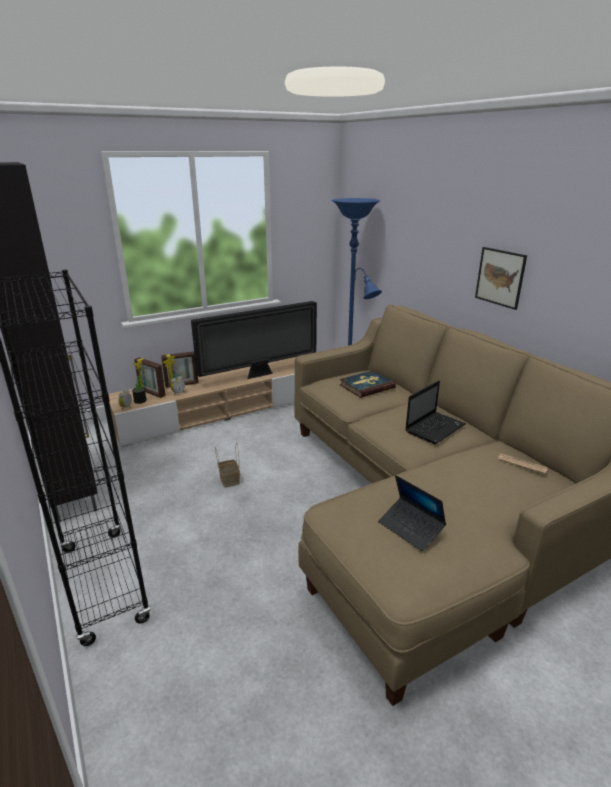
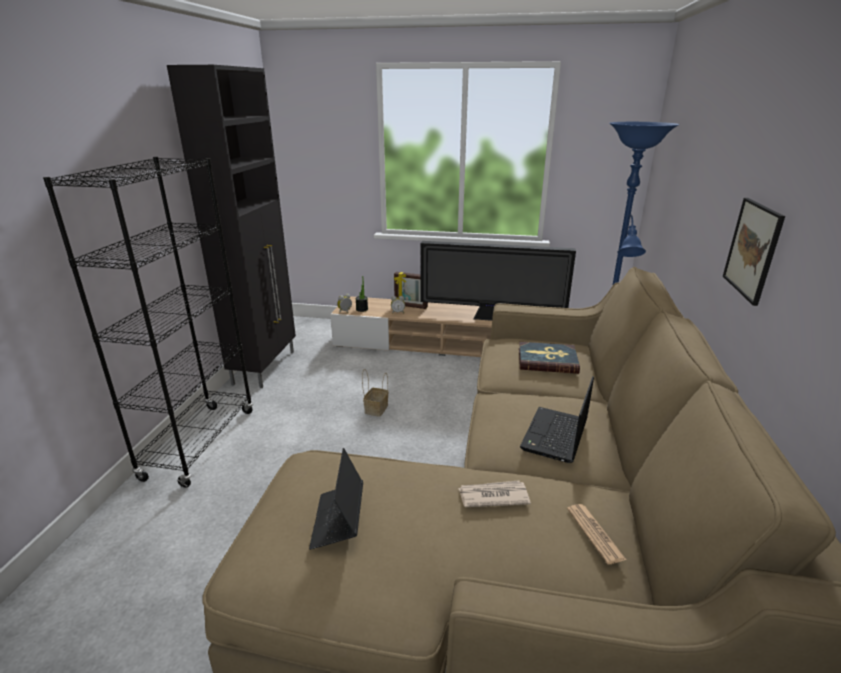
camera: 40 degrees right, 0 degrees up
picture frame [134,357,166,398] -> none
laptop [405,381,466,444] -> laptop turned 120 degrees clockwise [520,376,594,463]
none -> newspaper [458,481,531,507]

